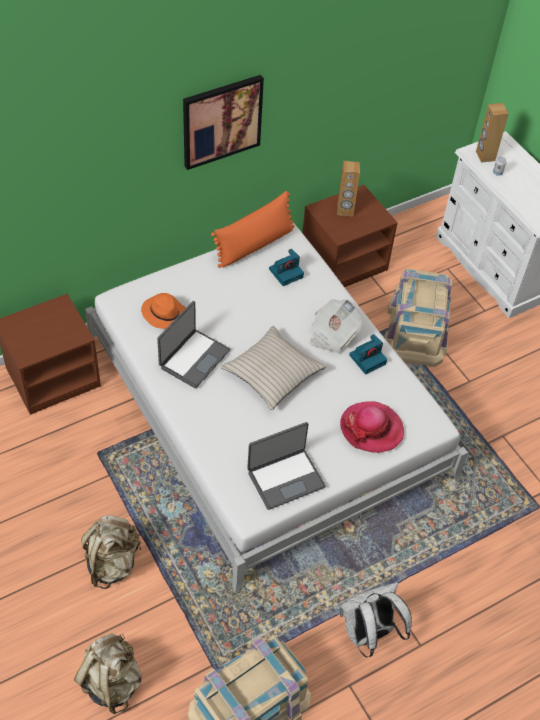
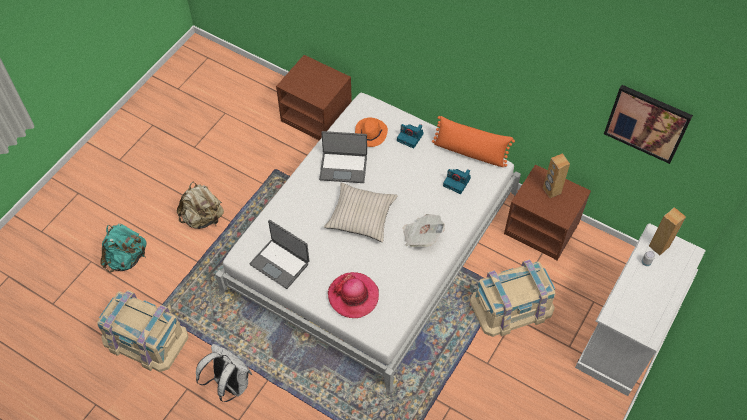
camera: 65 degrees right, 5 degrees up
beige backpack [74,633,142,714] -> turquoise backpack [100,224,147,272]
picture [183,75,264,170] -> picture moved to [604,85,693,164]
camera [349,334,387,374] -> camera moved to [397,124,424,149]

